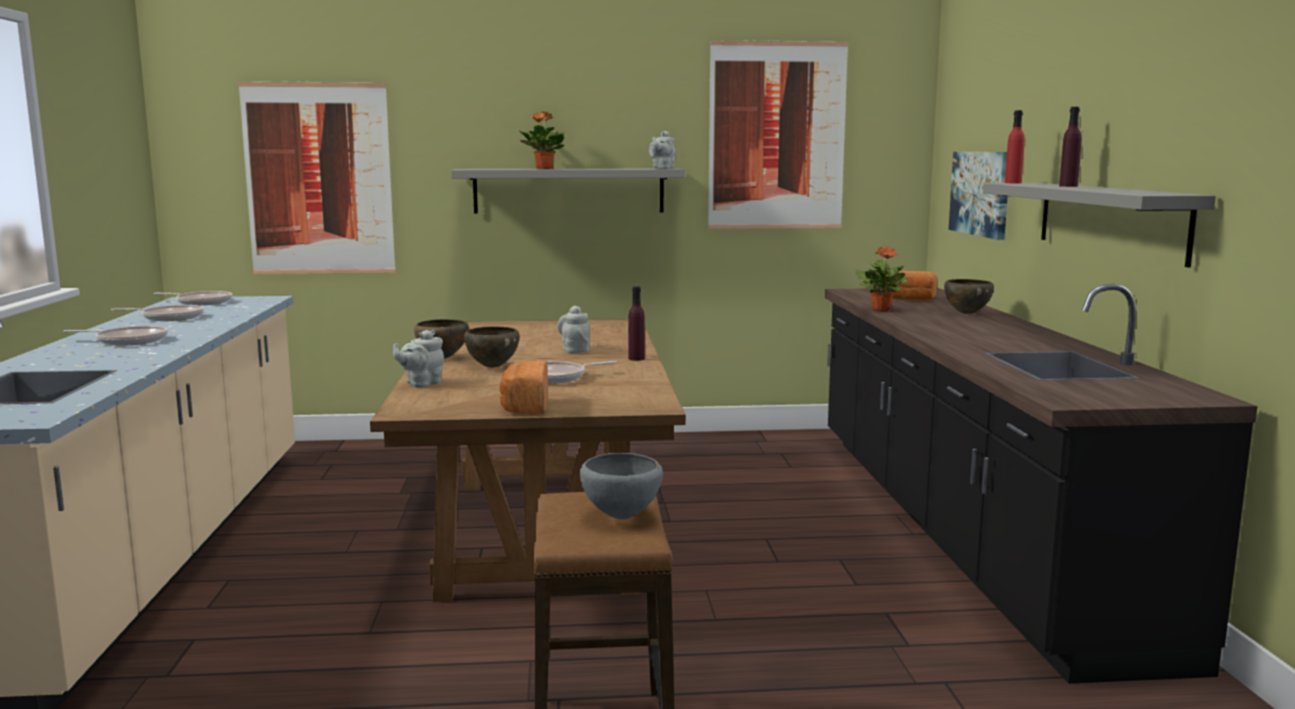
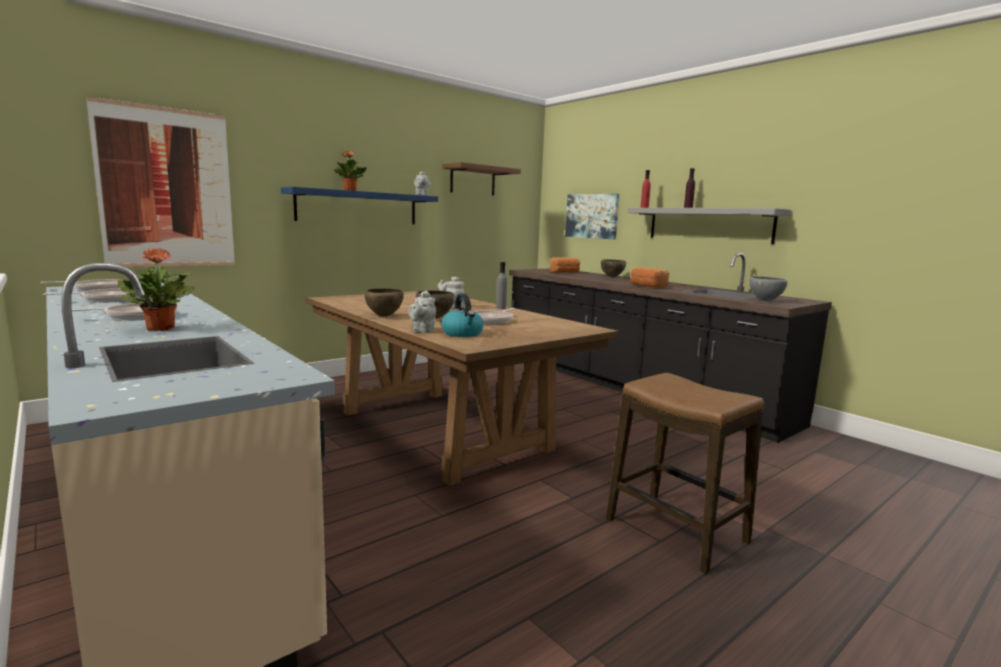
camera: 35 degrees left, 0 degrees up
grey shelf [451,169,685,213] -> blue shelf [281,187,438,224]
bread [499,360,548,415] -> bread moved to [630,267,669,288]
grey bowl [580,453,663,520] -> grey bowl moved to [749,276,788,301]
purple bottle [628,286,645,361] -> grey bottle [496,262,507,309]
picture [708,40,849,229] -> brown shelf [442,162,521,196]
potted plant [855,247,908,311] -> potted plant moved to [117,248,195,331]
none -> kettle [441,294,484,337]

